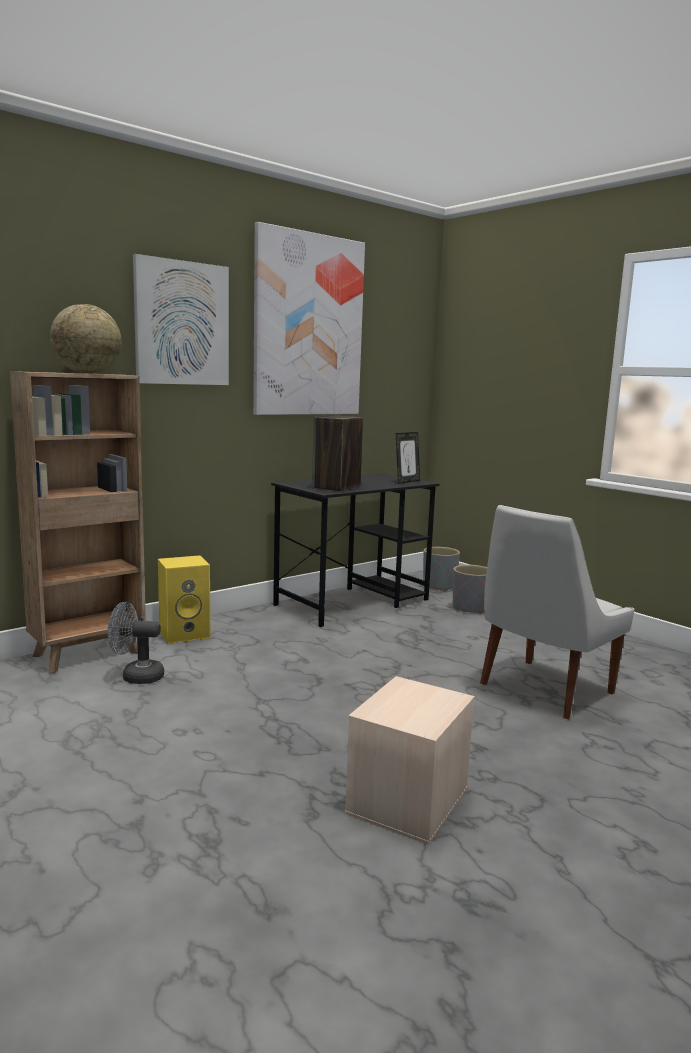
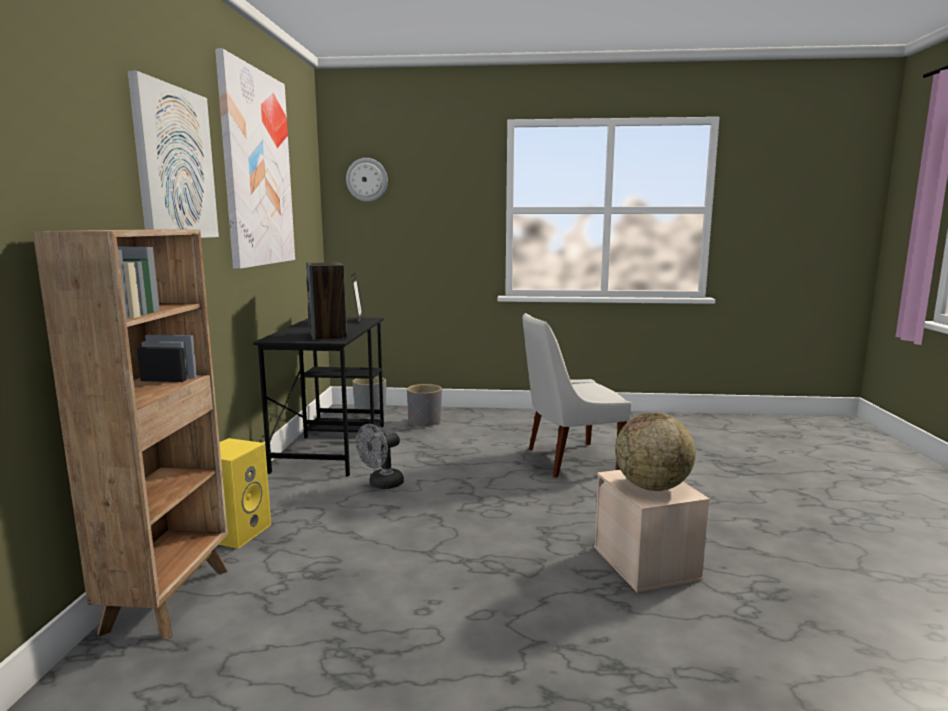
camera: 45 degrees left, 0 degrees up
globe [50,304,121,373] -> globe moved to [615,413,696,491]
grey fan [107,602,164,684] -> grey fan moved to [356,424,404,489]
white chair [480,505,635,719] -> white chair turned 75 degrees clockwise [522,313,631,478]
none -> wall clock [346,158,388,202]

